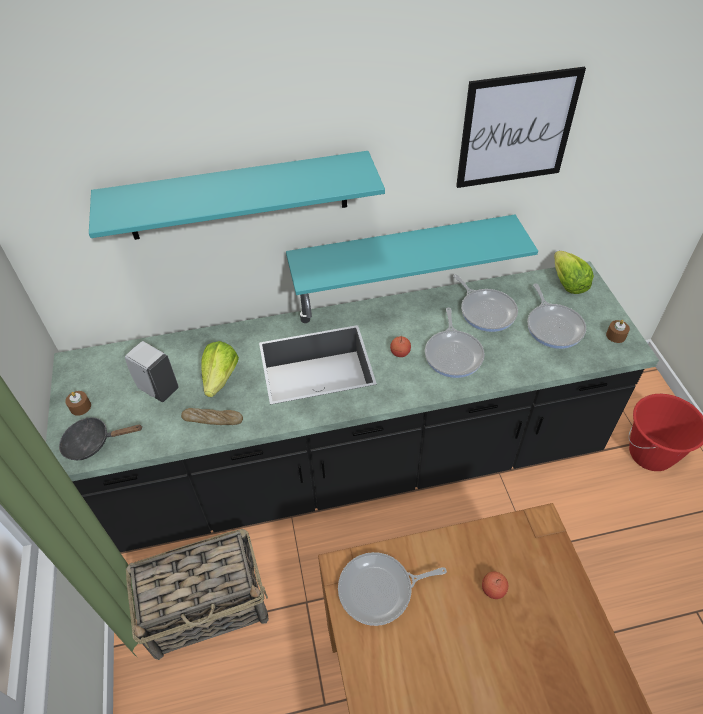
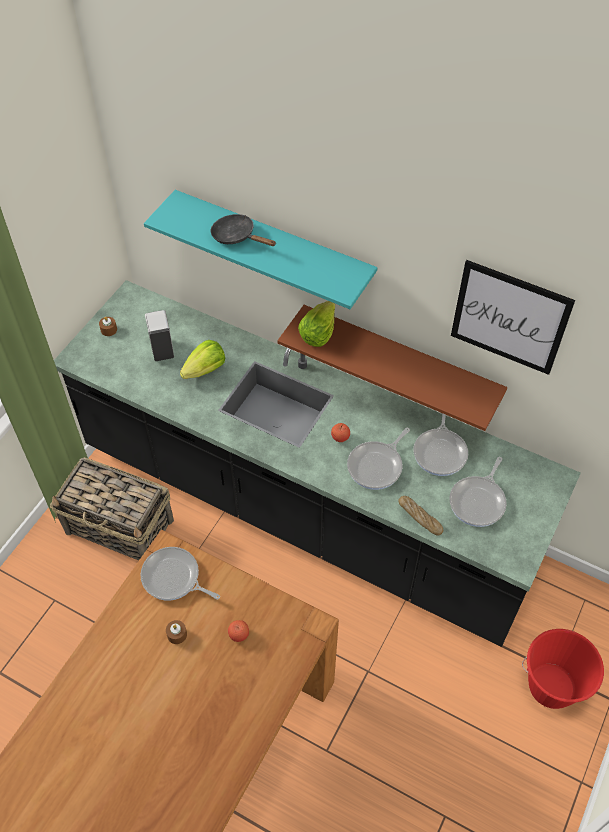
camera: 40 degrees right, 5 degrees up
black frying pan [59,417,143,460] -> black frying pan moved to [211,214,276,246]
bread [181,408,243,425] -> bread moved to [398,496,443,536]
turquoise shelf [286,215,538,295] -> brown shelf [277,305,507,431]
lettuce [554,251,594,294] -> lettuce moved to [298,301,335,347]
brown candle [606,320,630,343] -> brown candle moved to [166,620,187,644]

